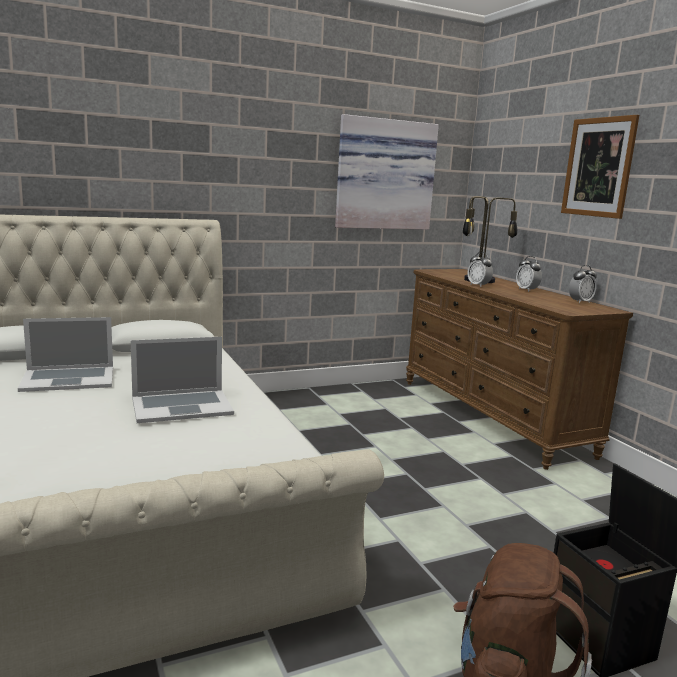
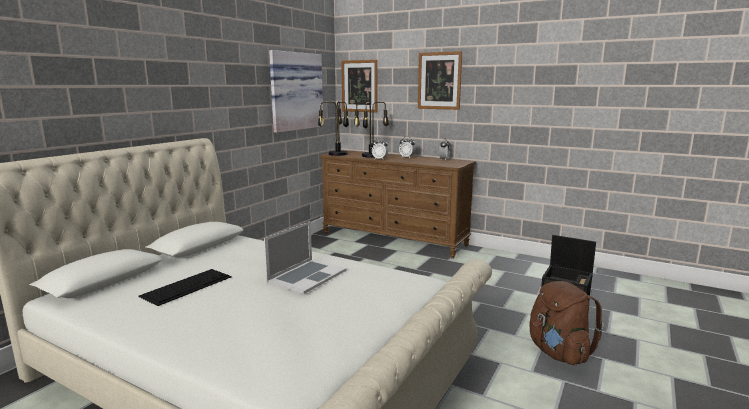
camera: 35 degrees left, 0 degrees up
laptop [18,317,113,392] -> keyboard [138,269,232,306]
none -> table lamp [318,101,349,156]
none -> picture [341,60,378,113]

